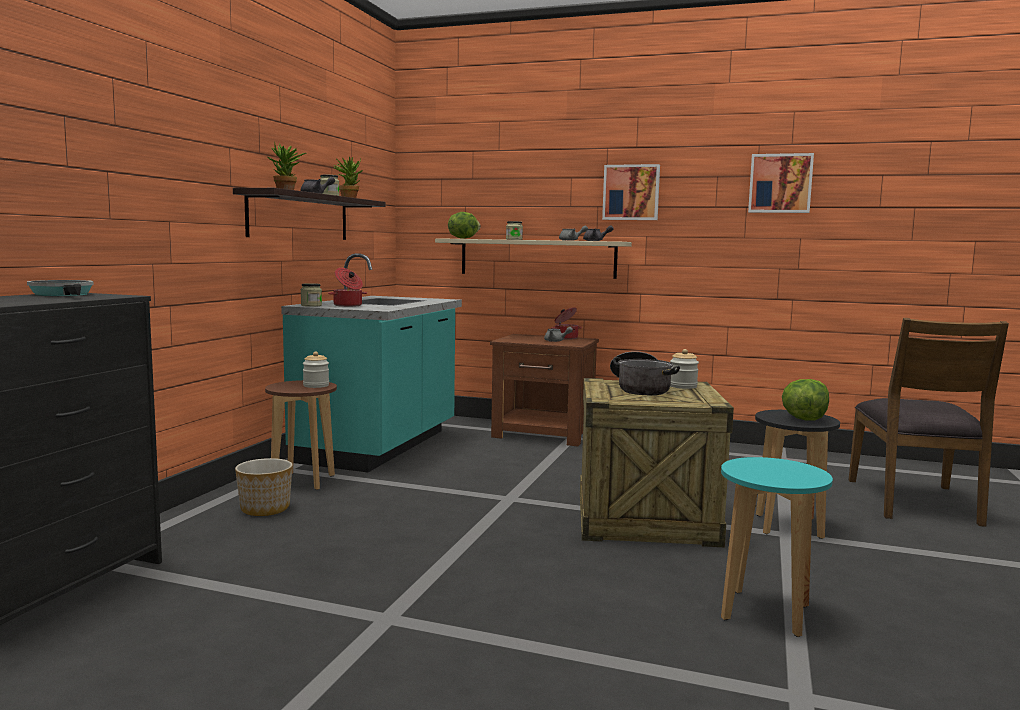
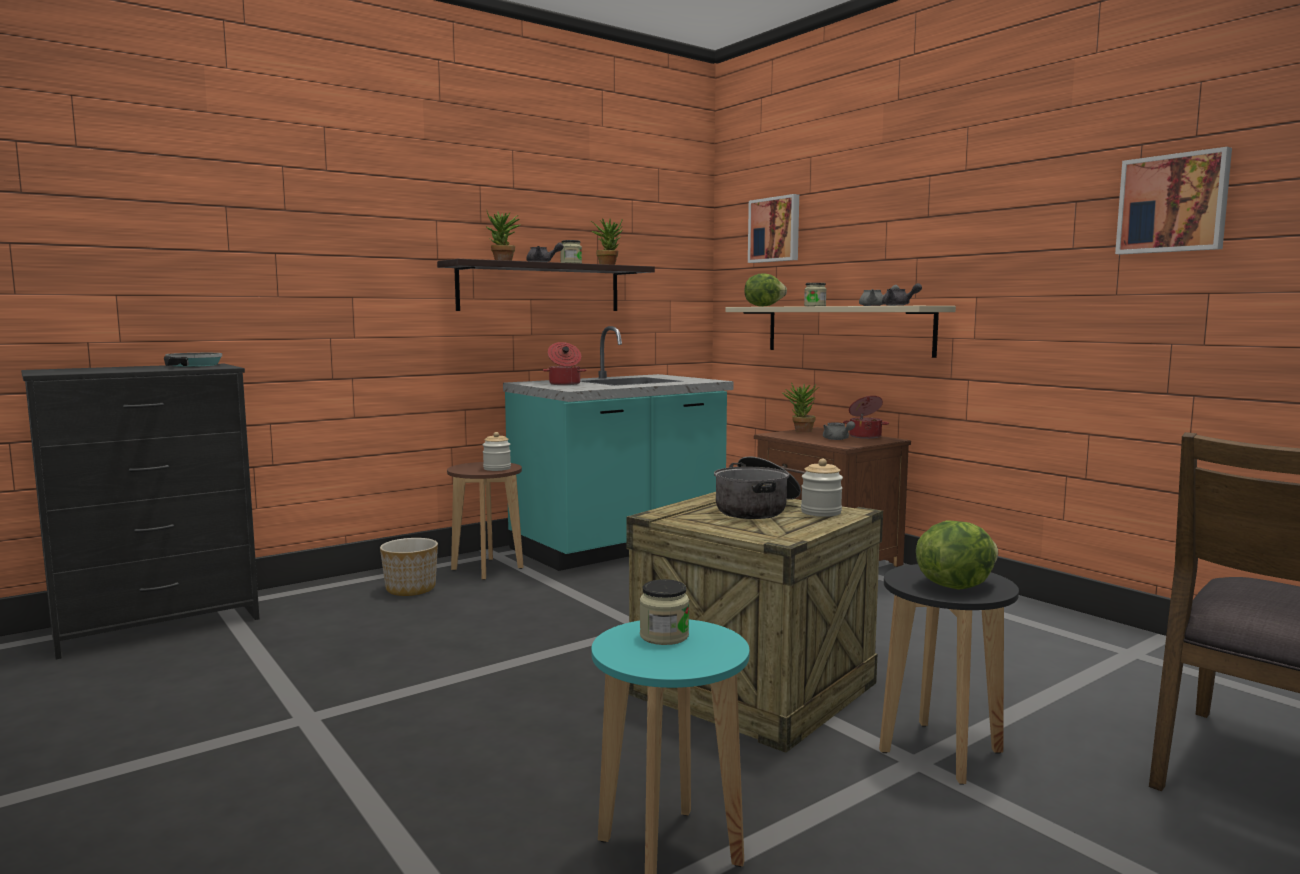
camera: 35 degrees right, 0 degrees up
jar [301,283,322,307] -> jar moved to [640,579,689,645]
picture [602,164,660,220] -> picture moved to [748,194,799,263]
none -> potted plant [782,382,820,432]

